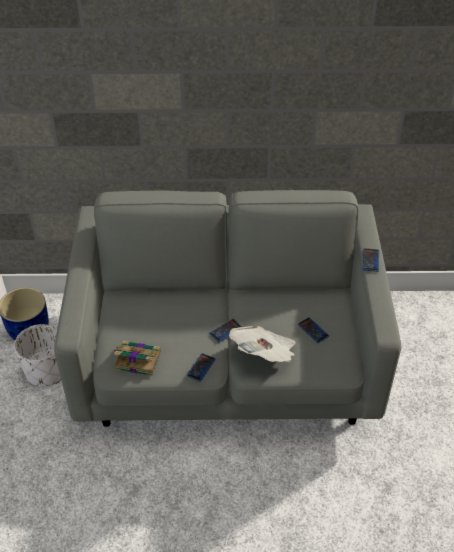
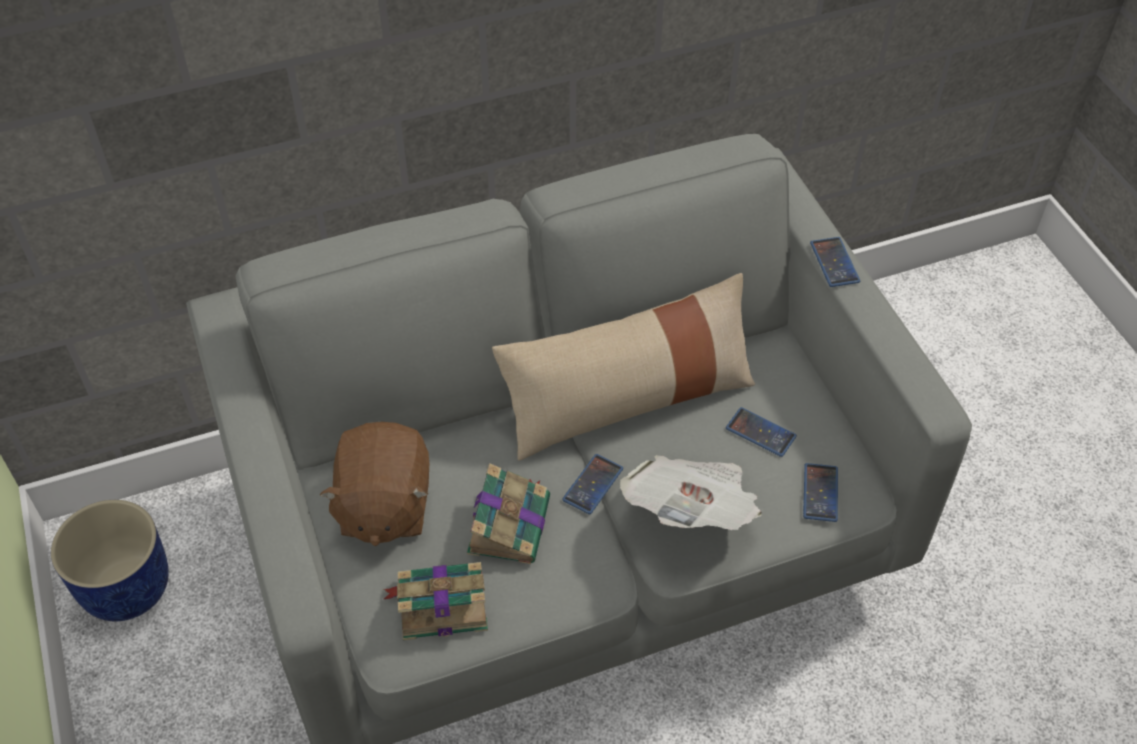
camera: 20 degrees left, 5 degrees up
white planter [14,324,61,387] -> none
phone [186,353,216,382] -> phone moved to [803,463,838,522]
none -> brown plush toy [320,422,429,546]
none -> book [467,463,550,564]
none -> beige pillow [492,273,755,461]

